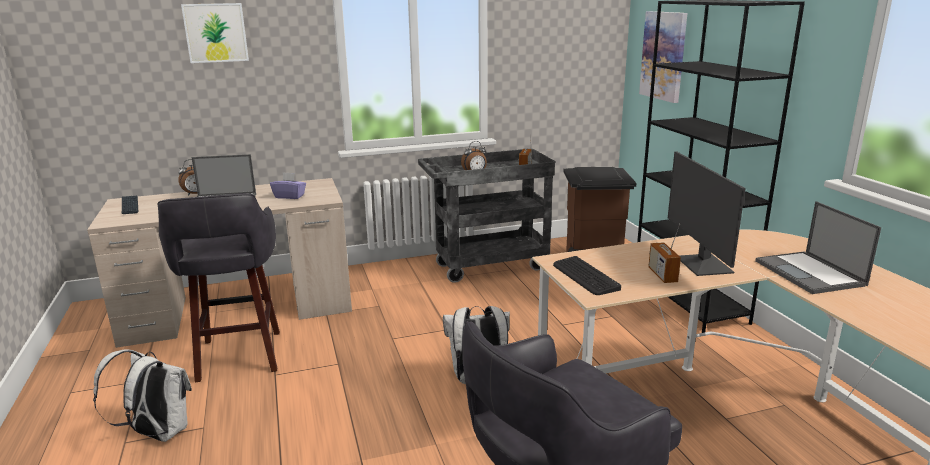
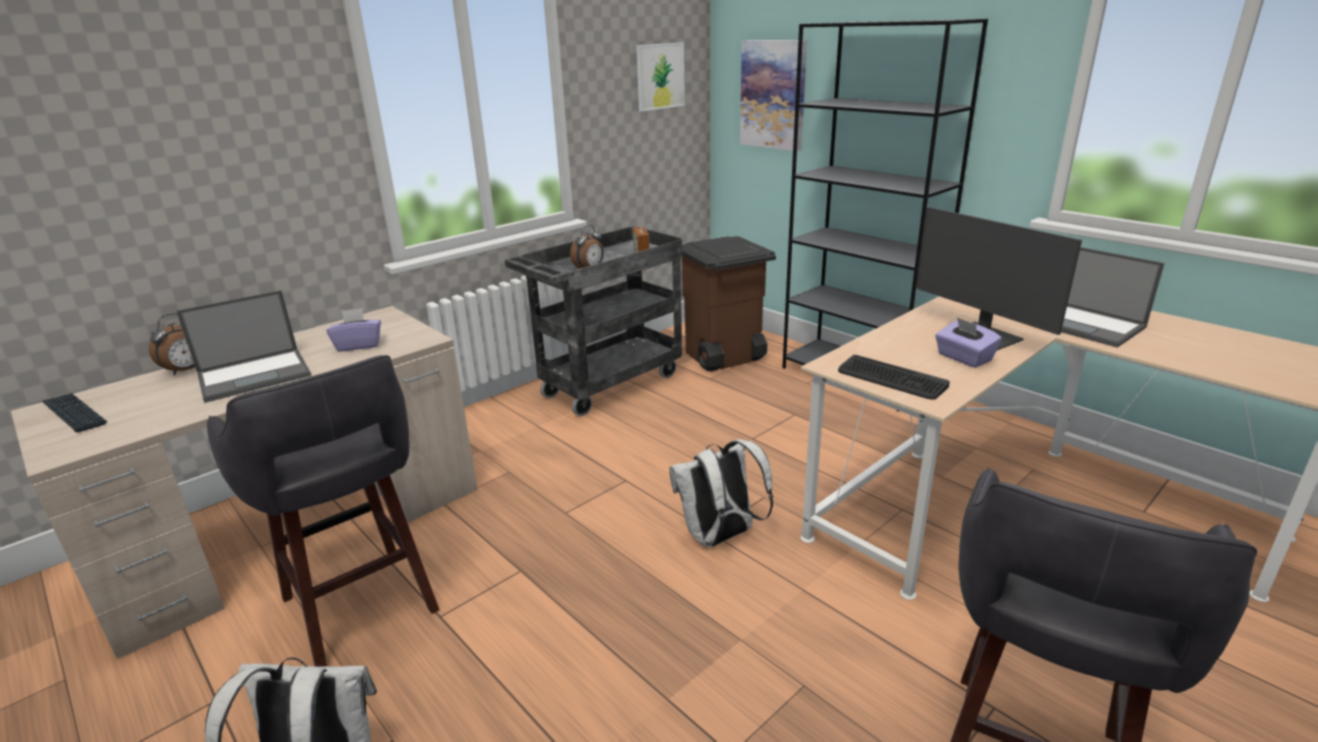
camera: 25 degrees left, 5 degrees up
picture [181,3,249,63] -> picture moved to [636,43,685,112]
radio [648,223,681,283] -> purple tissue box [935,317,1002,368]

